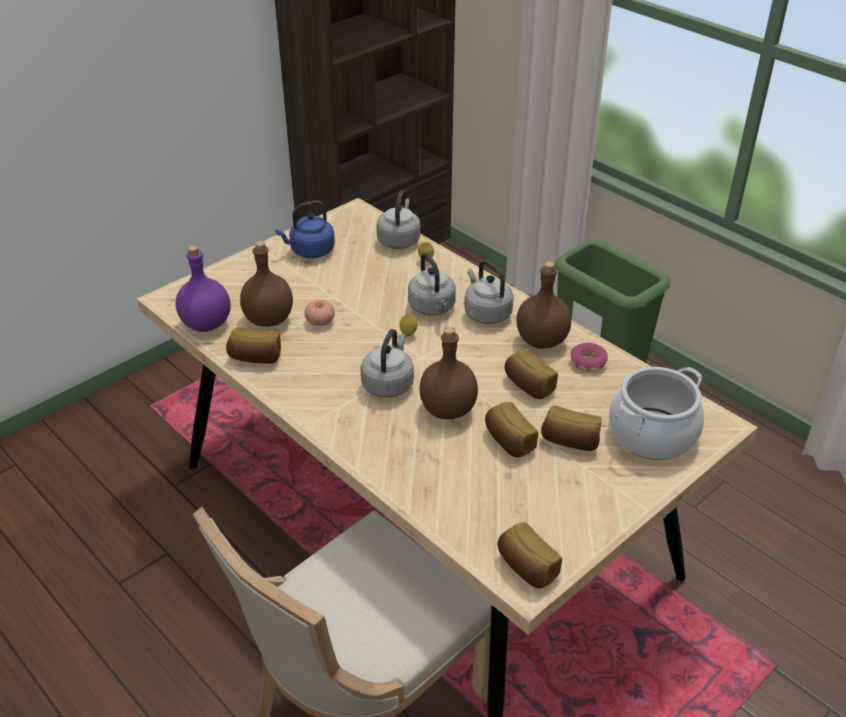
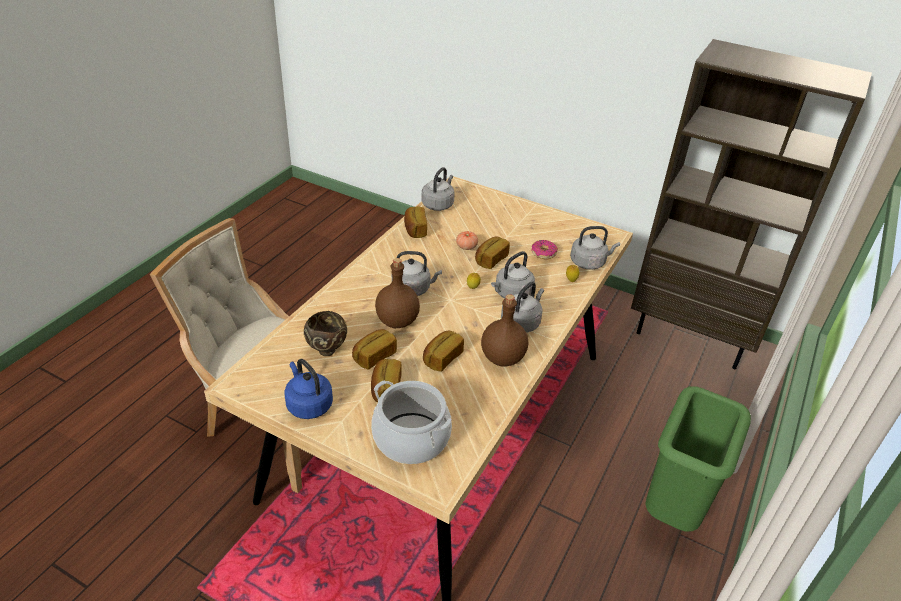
camera: 70 degrees right, 0 degrees up
purple bottle [175,245,231,332] -> grey kettle [422,167,455,211]
brown bottle [240,241,293,327] -> none
blue kettle [275,201,335,258] -> blue kettle moved to [284,359,333,419]
bread [497,522,562,589] -> bread moved to [475,236,510,269]
donut [571,343,608,371] -> donut moved to [531,240,558,259]
none -> brown bowl [304,311,347,356]

